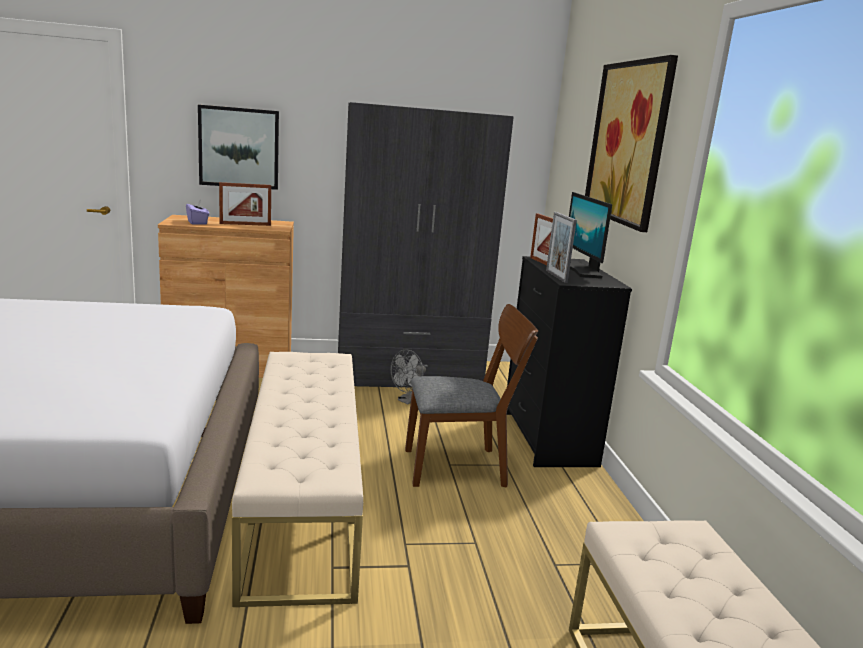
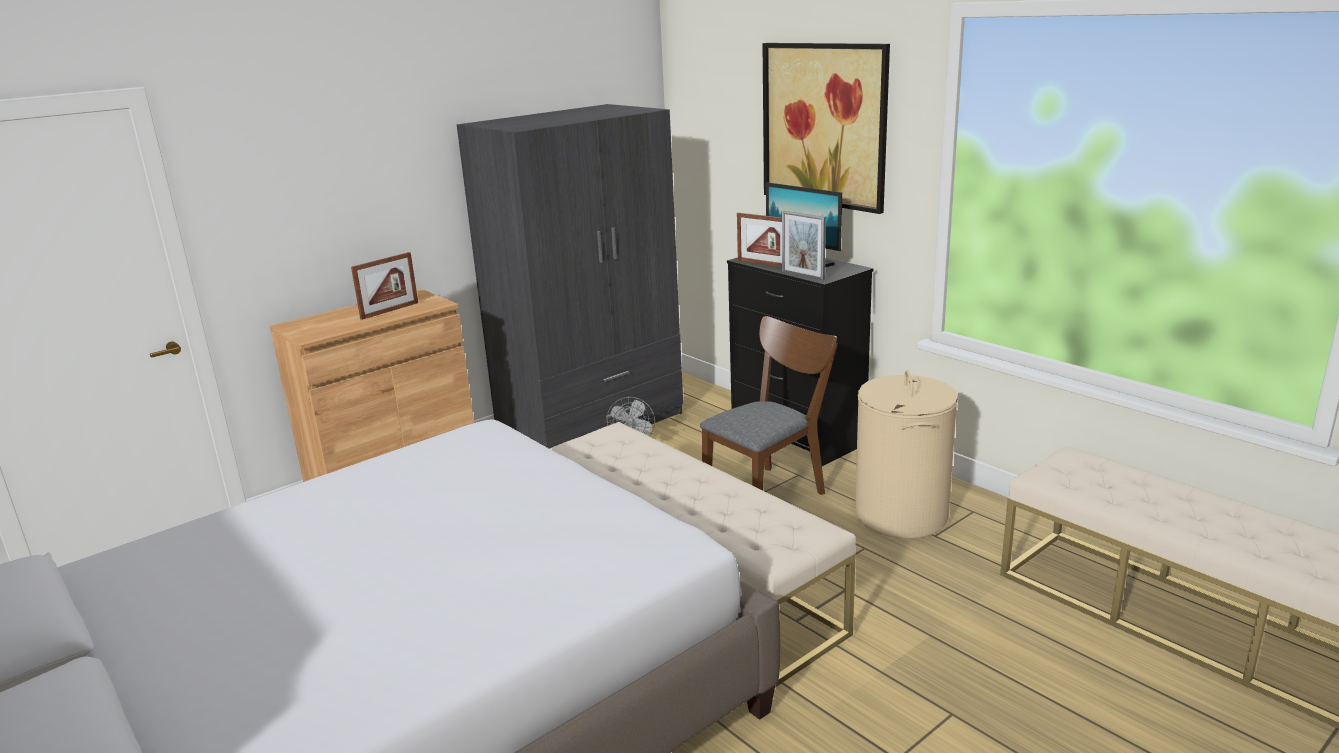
camera: 30 degrees left, 5 degrees up
purple tissue box [186,199,209,225] -> none
picture [198,105,279,190] -> none
none -> beige laundry basket [855,370,959,539]

